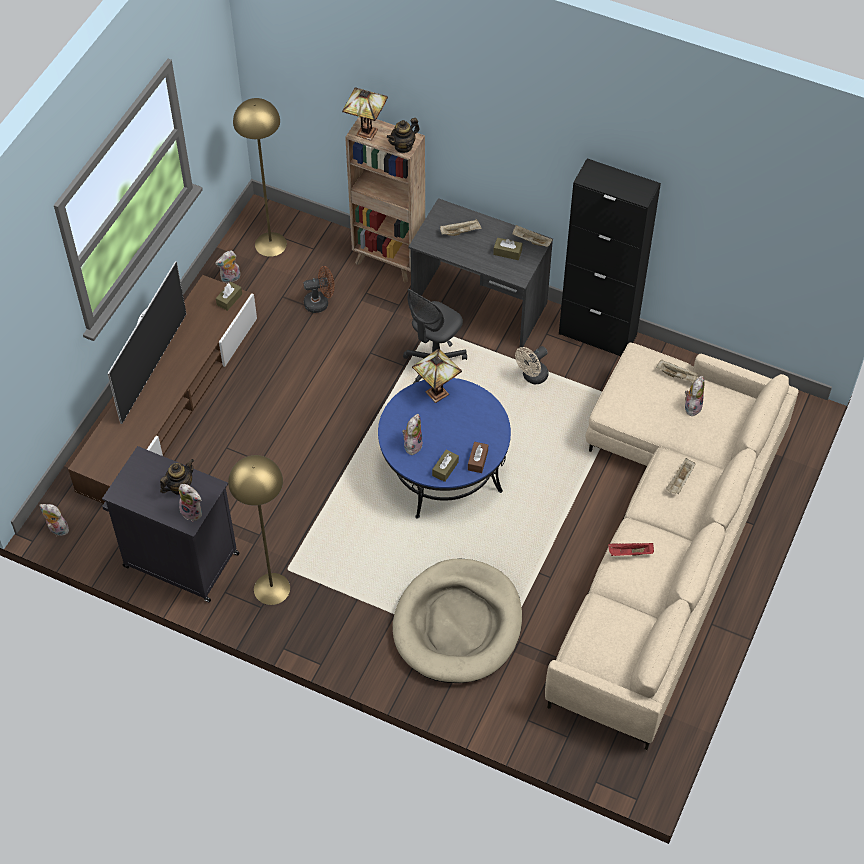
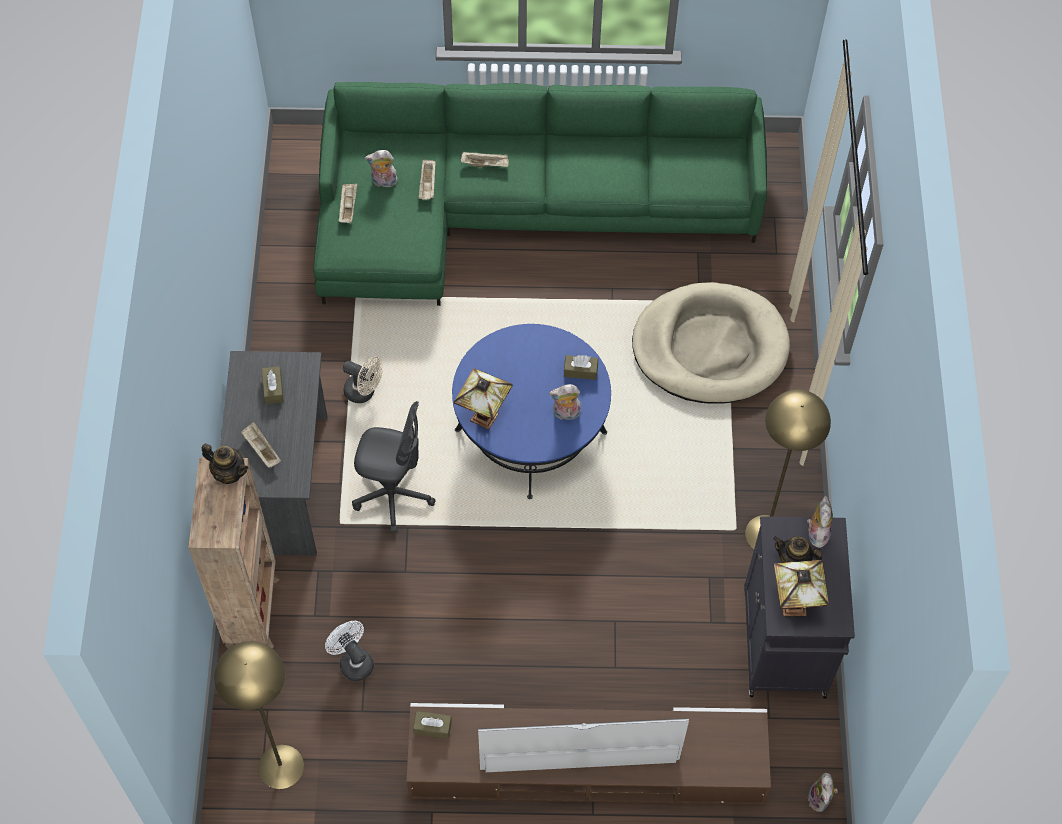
camera: 115 degrees left, 5 degrees up
plush toy [215,250,240,283] -> none
brown fan [304,266,335,313] -> white fan [325,621,374,681]
table lamp [342,87,388,141] -> table lamp moved to [773,560,829,617]
brown tissue box [468,442,488,473] -> none
beige tray [512,225,552,247] -> beige tray moved to [418,159,436,200]
beige sofa [545,343,799,750] -> green sofa [313,82,767,306]
black cabinet [559,158,661,356] -> none
red tray [608,543,654,556] -> none

